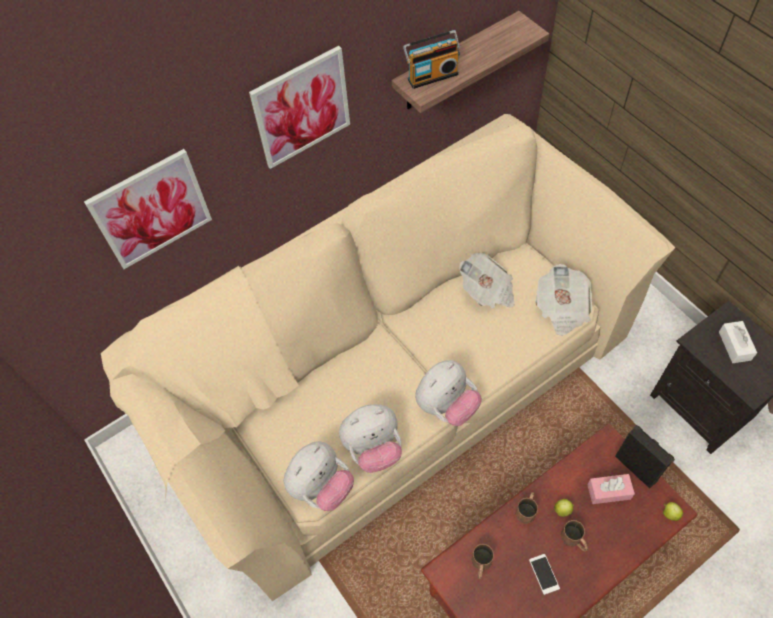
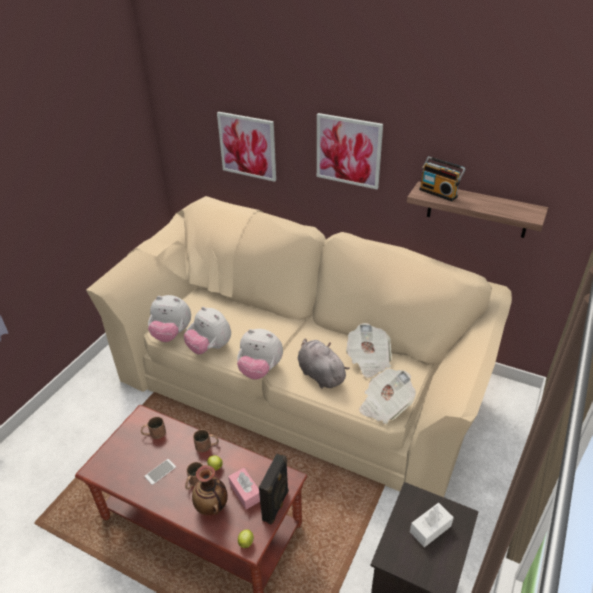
camera: 60 degrees right, 20 degrees down
none -> vase [192,465,228,516]
none -> grey plush toy [298,338,350,388]

